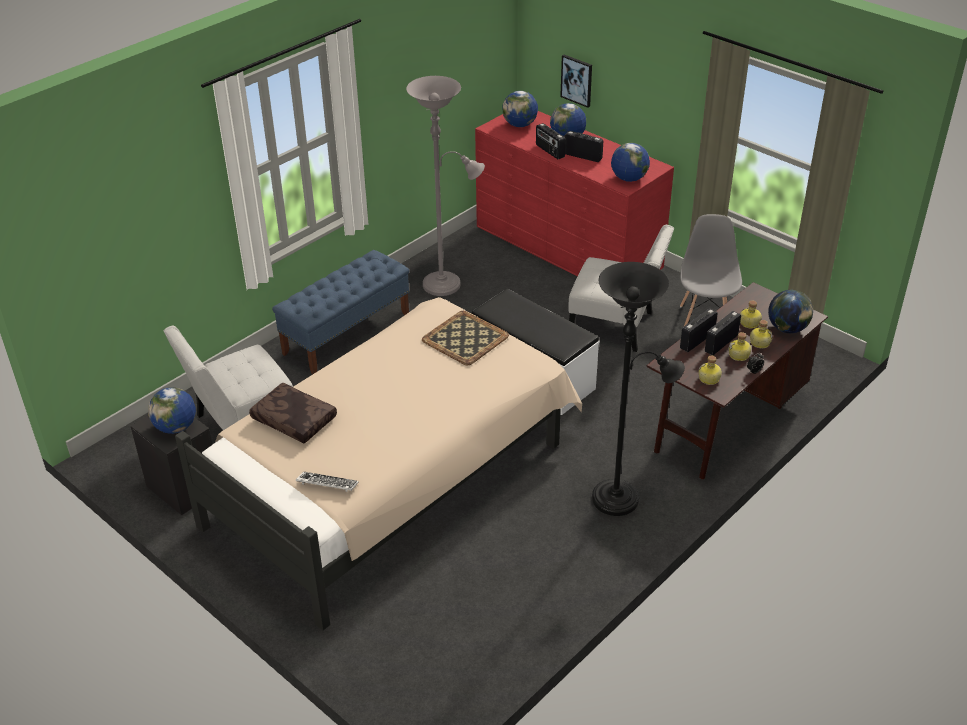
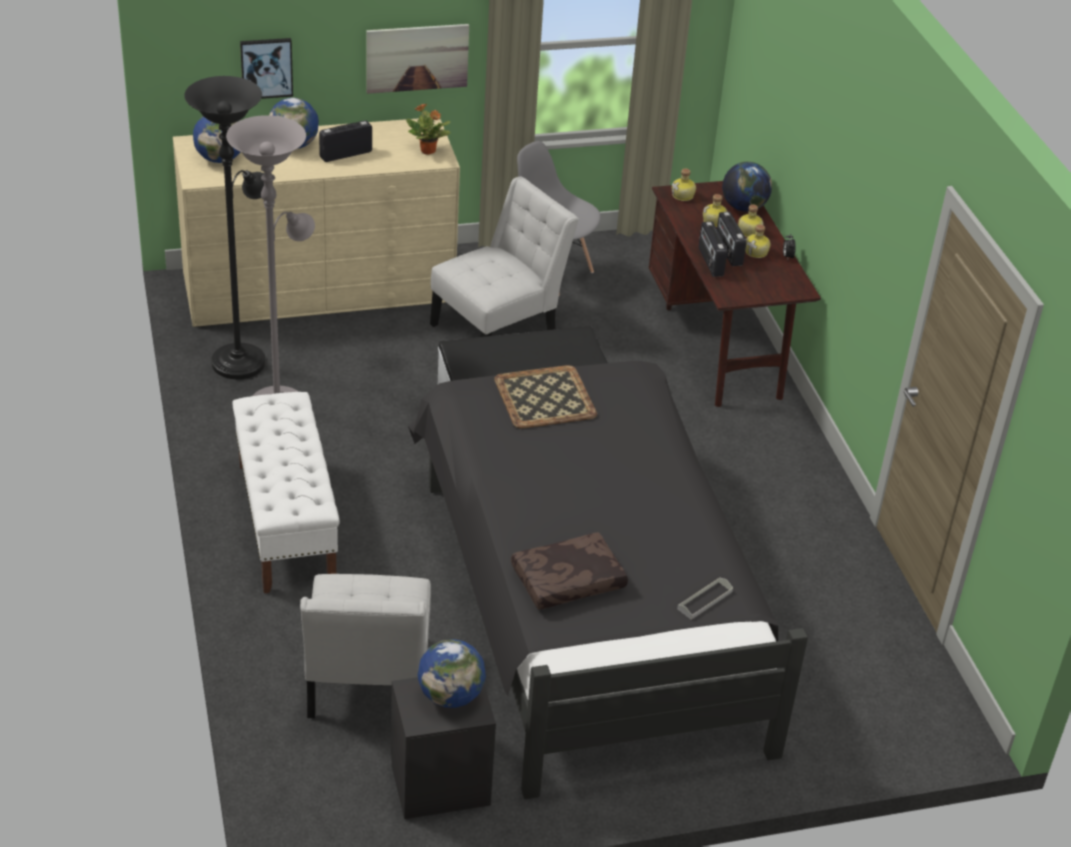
camera: 60 degrees left, 0 degrees up
beige bed [175,297,582,630] -> black bed [408,361,808,799]
blue bench [272,250,409,374] -> white bench [232,392,339,593]
keyboard [296,472,359,492] -> grey tray [677,577,733,619]
red dresser [475,111,674,276] -> beige dresser [173,118,460,327]
radio [536,123,565,159] -> none
black floor lamp [592,262,685,516] -> black floor lamp moved to [184,76,266,379]
globe [611,143,650,182] -> potted plant [406,104,451,155]
bottle [699,356,722,385] -> bottle moved to [672,168,696,201]
none -> picture [366,24,469,94]

